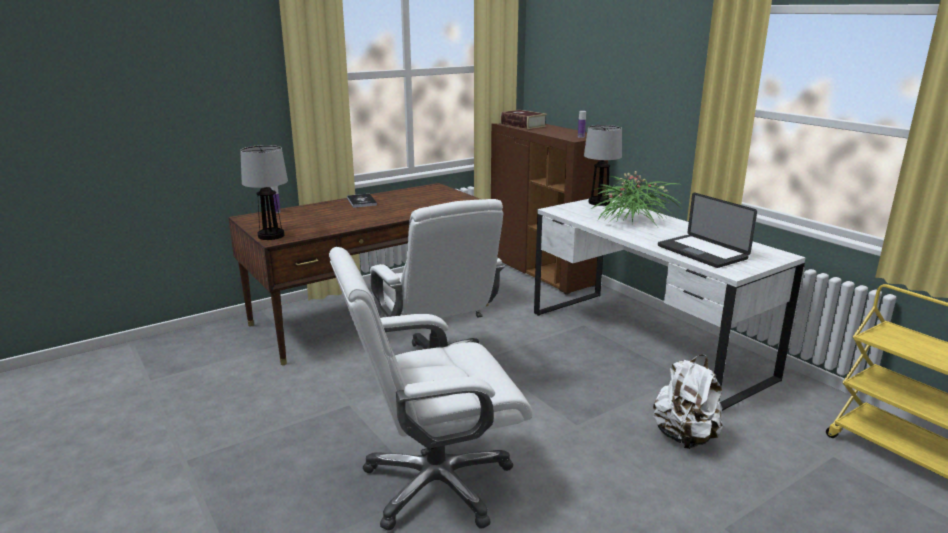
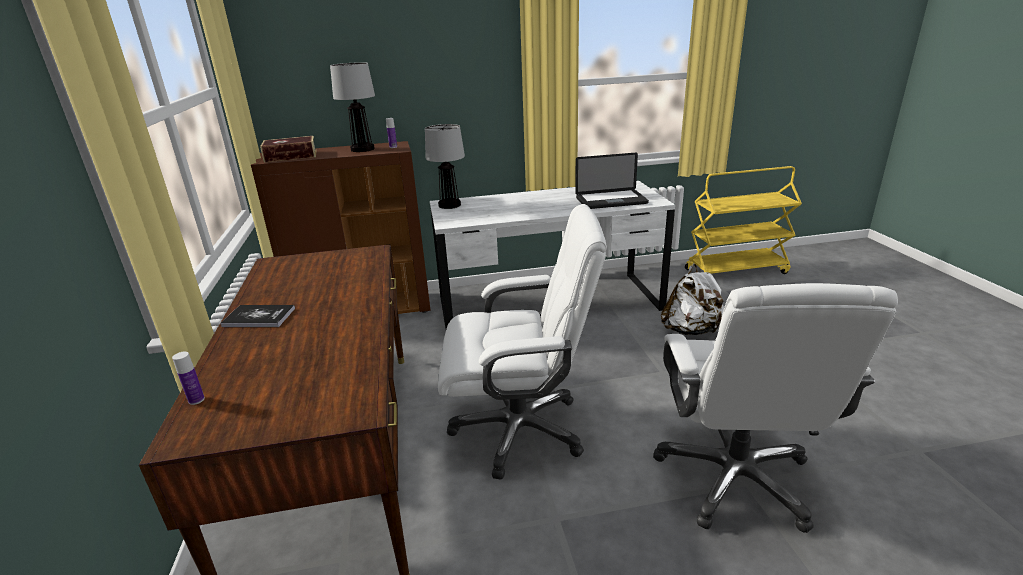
camera: 65 degrees left, 5 degrees up
table lamp [240,145,288,240] -> table lamp moved to [330,62,375,152]
potted plant [590,171,682,226] -> none

